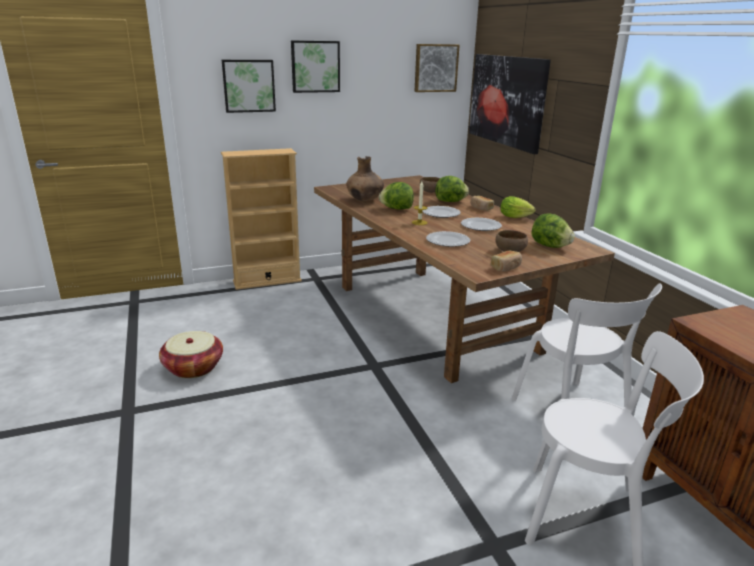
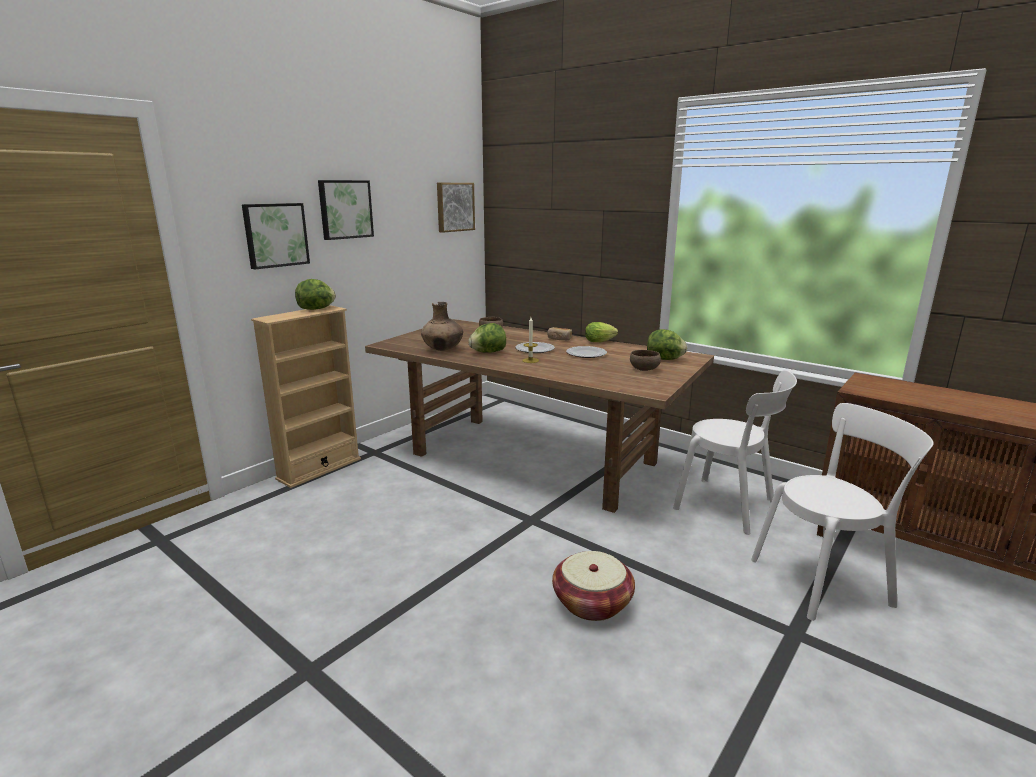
camera: 30 degrees left, 5 degrees down
basket [159,331,223,378] -> basket moved to [552,551,635,621]
plate [426,231,470,247] -> none
lettuce [435,176,469,202] -> lettuce moved to [295,279,336,310]
picture [469,54,551,154] -> none
bread [491,251,522,272] -> none

